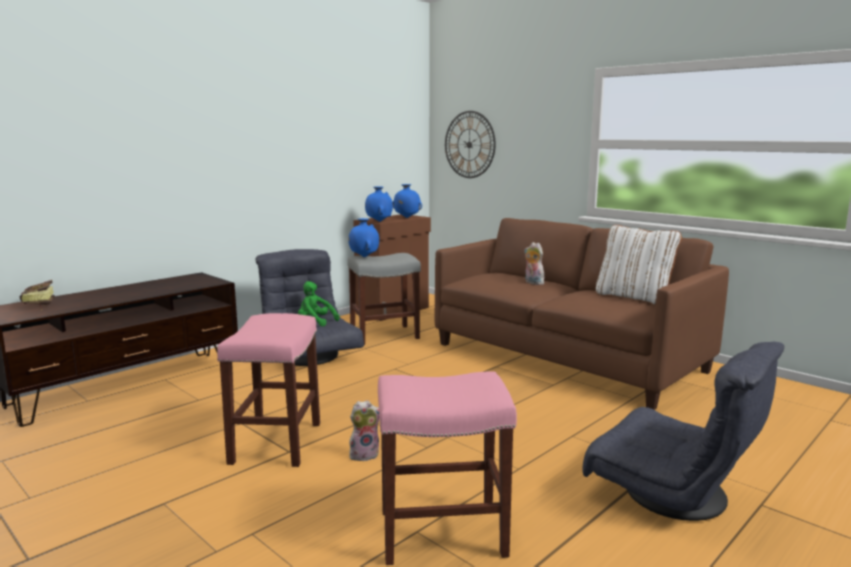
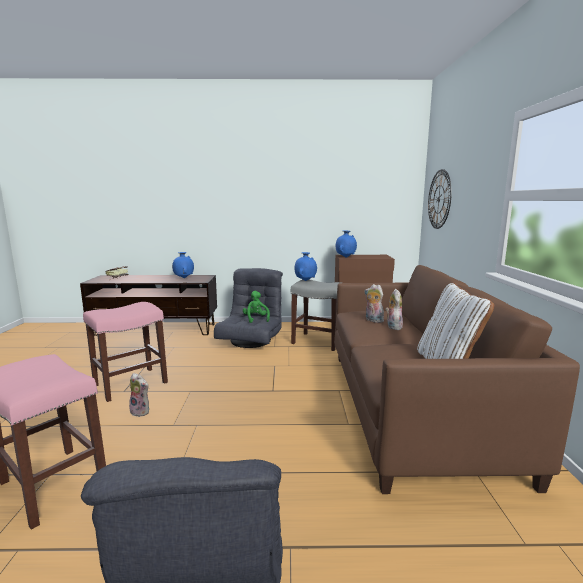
camera: 45 degrees right, 0 degrees up
blue vase [393,184,422,218] -> blue vase moved to [172,252,194,278]
none -> plush toy [365,284,384,323]

